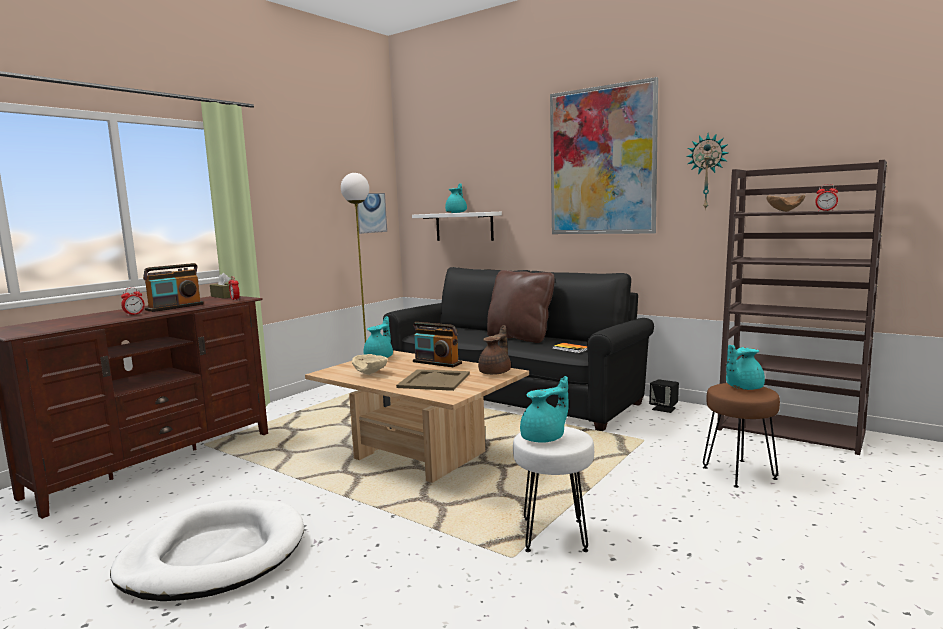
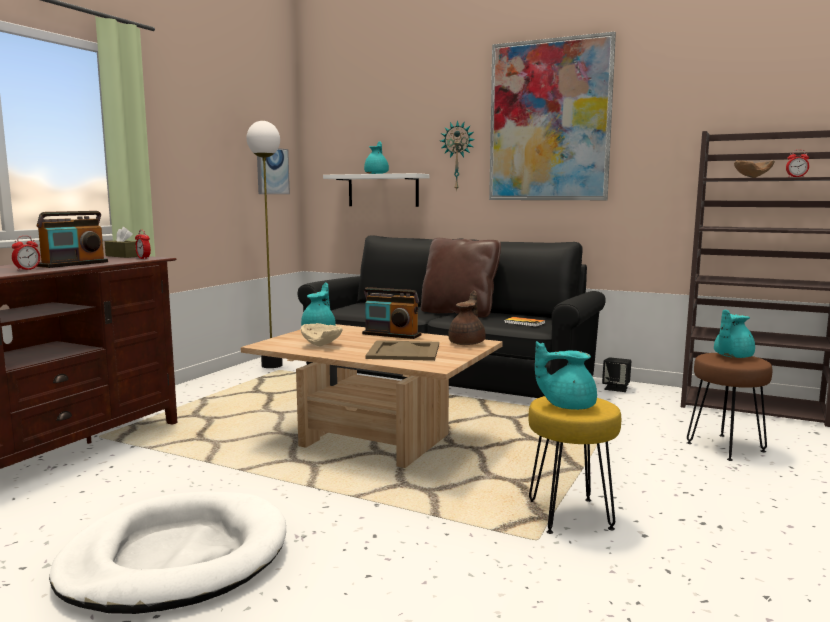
camera: 10 degrees left, 0 degrees up
white stool [513,426,594,552] -> yellow stool [528,396,621,534]
turquoise teapot [520,376,569,443] -> turquoise teapot turned 135 degrees counterclockwise [535,341,597,410]
wall clock [686,133,728,210] -> wall clock moved to [440,120,475,191]

